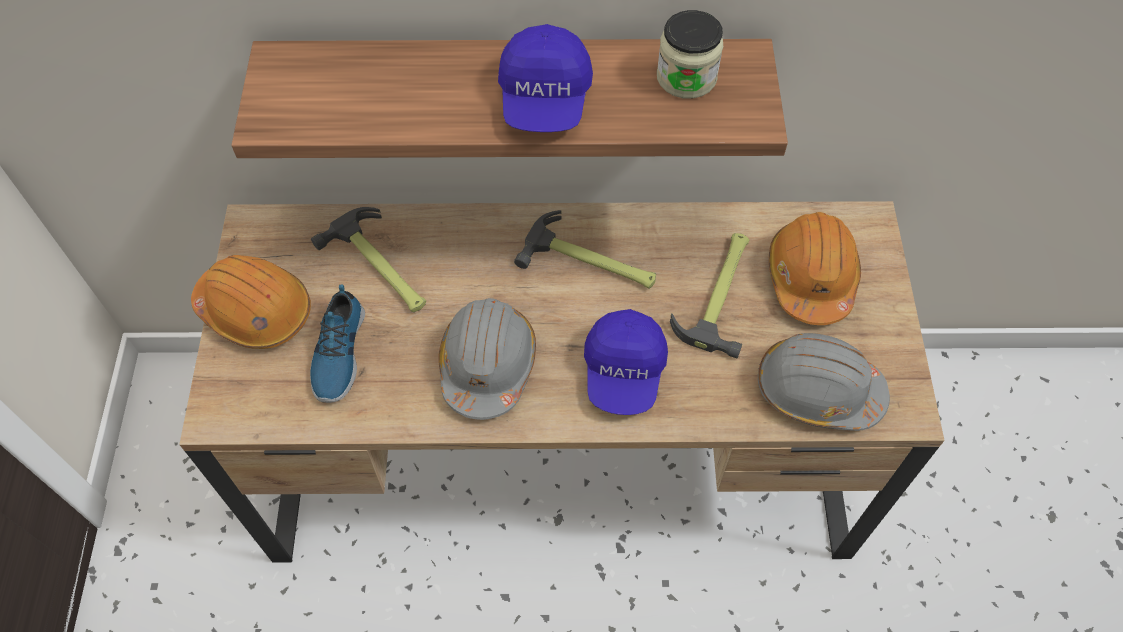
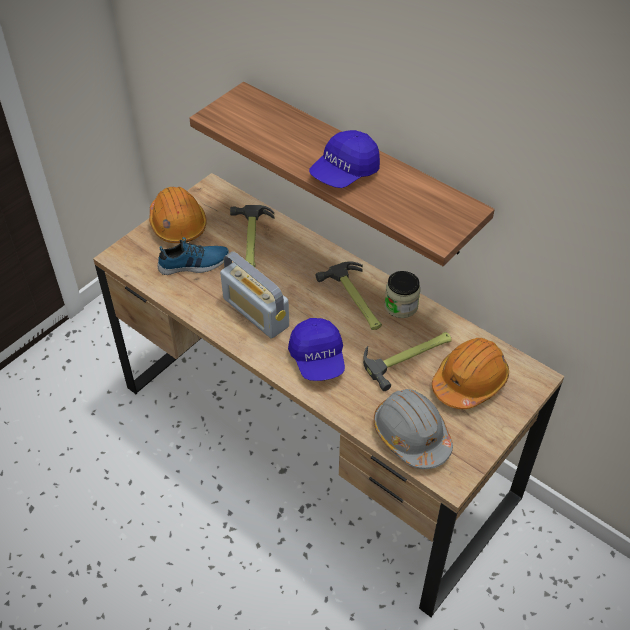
camera: 40 degrees right, 10 degrees down
shoe [310,284,365,403] -> shoe turned 150 degrees counterclockwise [158,237,229,275]
grey hard hat [438,298,536,420] -> radio [220,251,289,339]
blue cap [584,309,668,415] -> blue cap turned 60 degrees counterclockwise [288,318,345,381]
jar [657,10,723,99] -> jar moved to [384,271,420,318]

